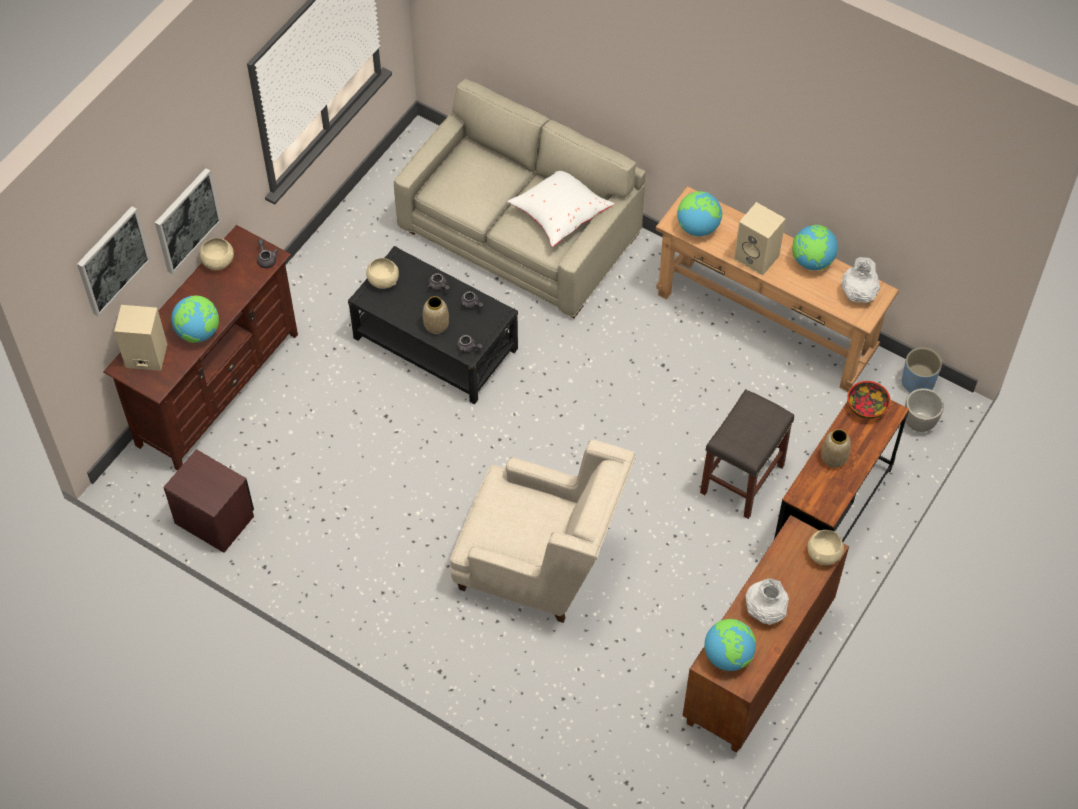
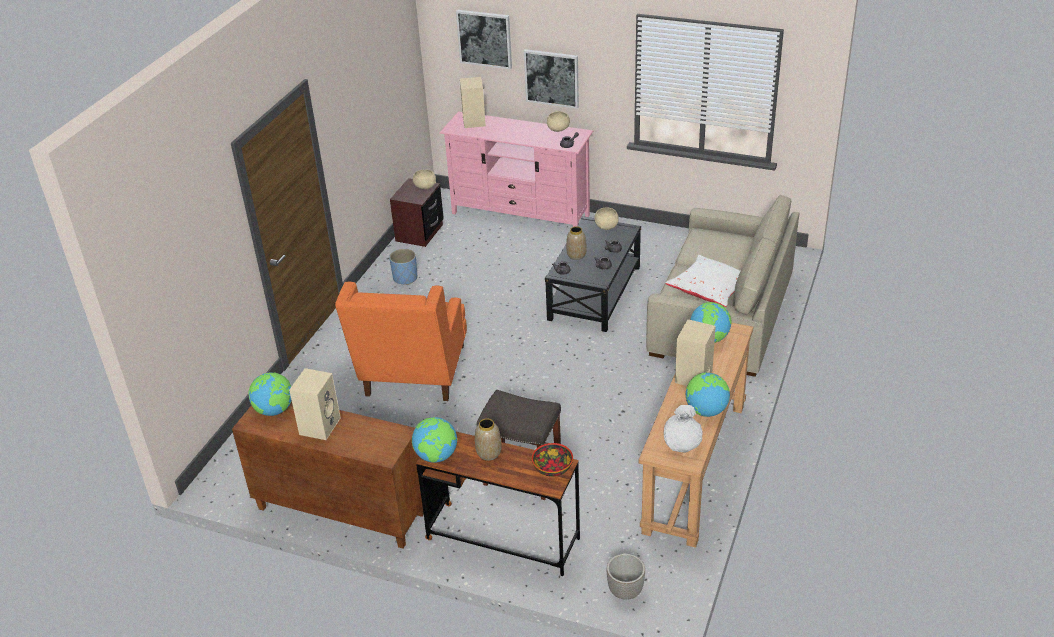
camera: 80 degrees right, 20 degrees down
brown tv stand [103,225,298,471] -> pink tv stand [440,111,593,227]
globe [171,295,219,343] -> globe moved to [412,417,457,463]
beige armchair [450,440,636,623] -> orange armchair [335,282,467,401]
white vase [746,578,789,625] -> beige speaker [289,368,341,440]
beige bowl [808,530,844,565] -> beige bowl moved to [413,170,436,189]
blue planter [902,347,942,393] -> blue planter moved to [389,249,417,285]

